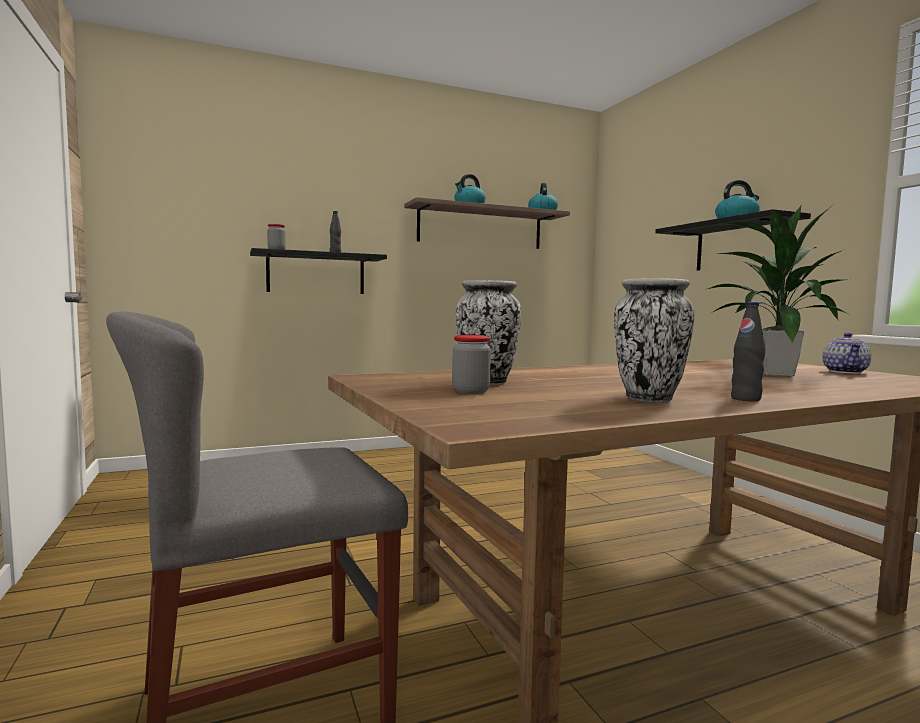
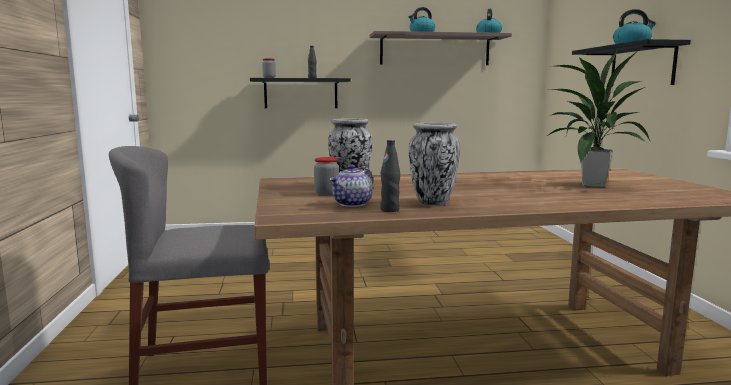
camera: 15 degrees right, 5 degrees up
black bottle [731,302,765,401] -> black bottle moved to [380,140,400,212]
teapot [823,333,871,374] -> teapot moved to [329,165,373,207]

